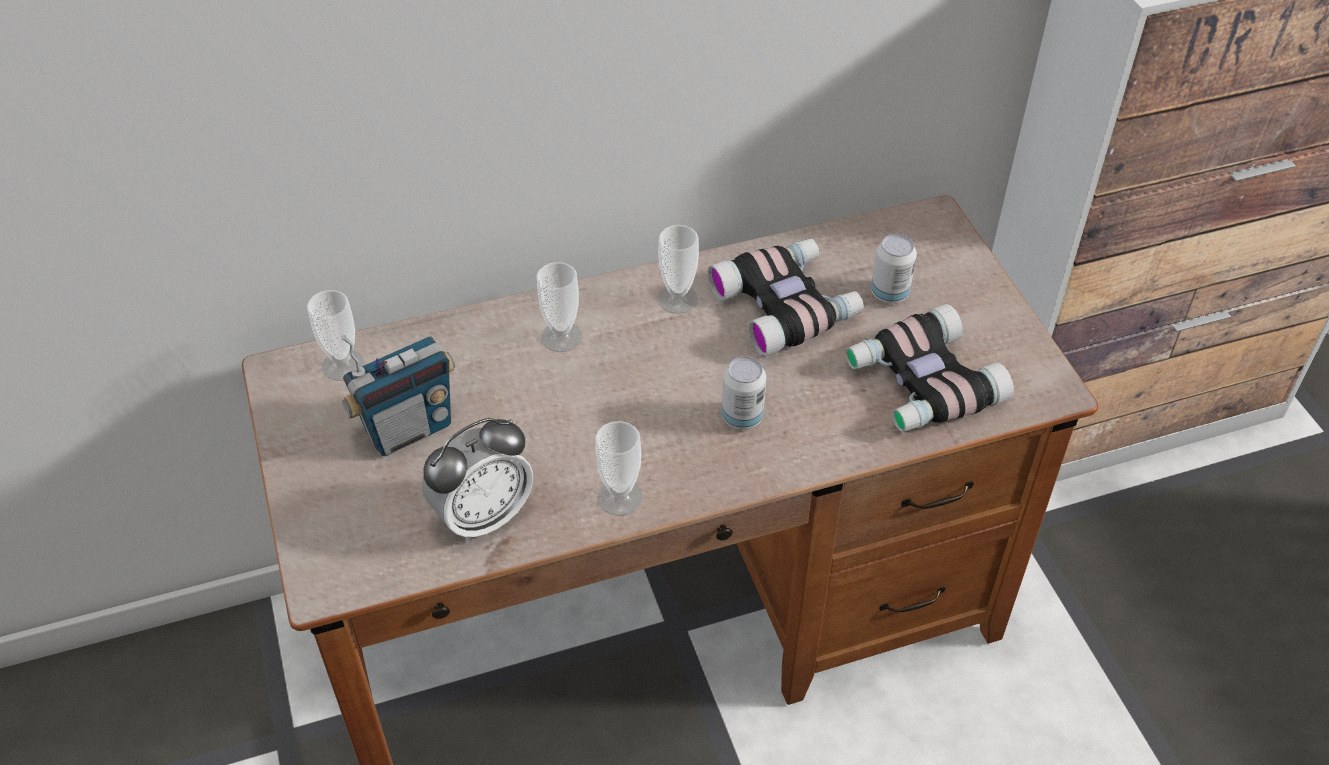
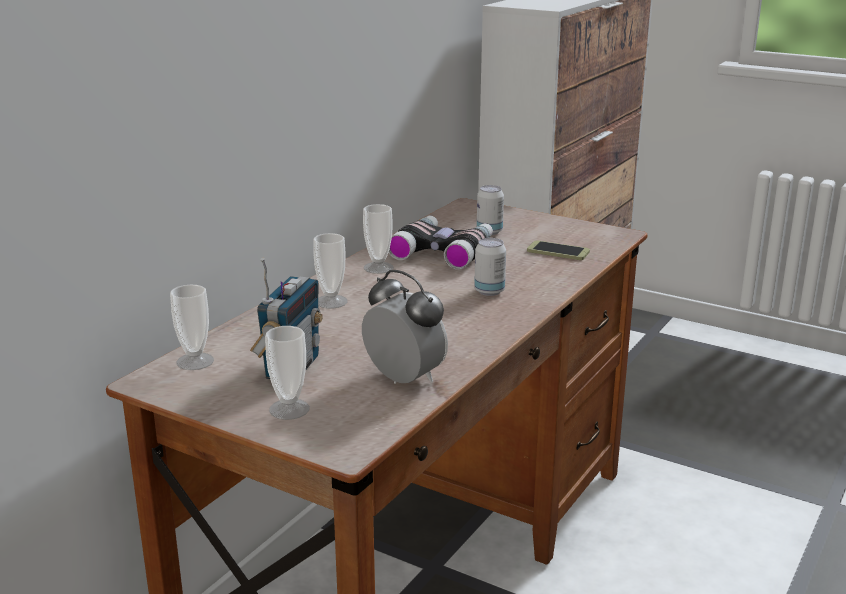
camera: 40 degrees left, 25 degrees down
alarm clock [422,418,533,542] -> alarm clock turned 60 degrees counterclockwise [362,270,448,384]
cup [595,421,643,516] -> cup moved to [265,326,310,420]
binoculars [846,304,1014,432] -> phone [527,240,590,260]

